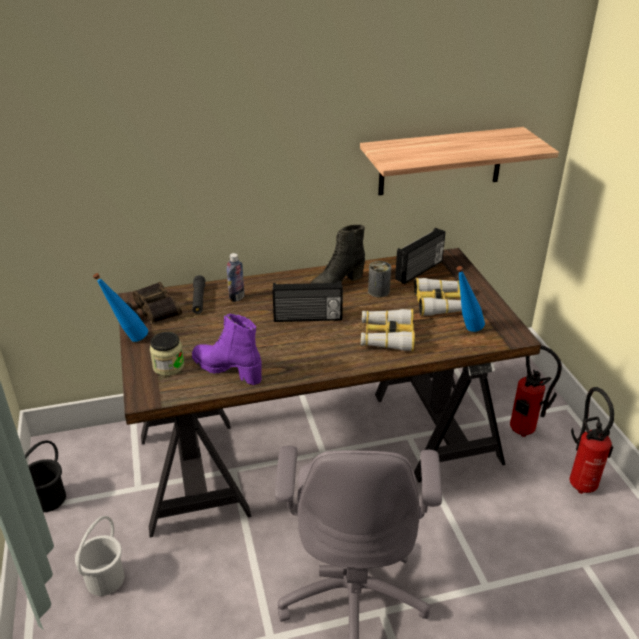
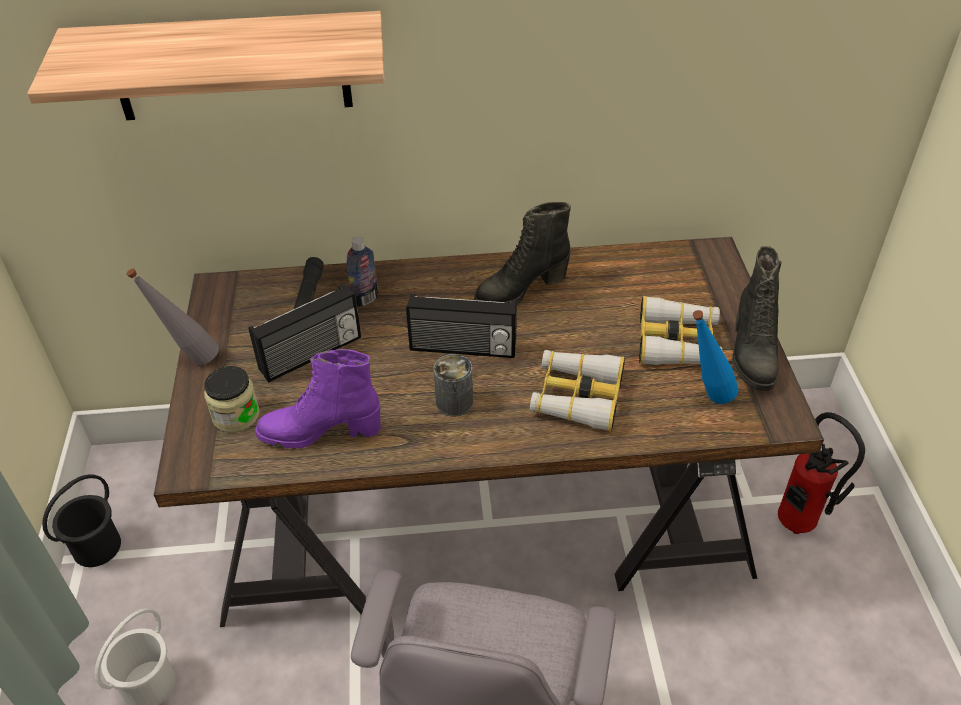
camera: 10 degrees right, 10 degrees up
blue bottle [93,273,148,342] -> grey bottle [126,268,219,365]
binoculars [126,282,182,323] -> none
purple boot [192,313,262,385] -> purple boot turned 45 degrees counterclockwise [255,349,381,449]
shelf [360,127,559,195] -> shelf moved to [27,11,385,120]
can [368,261,391,297] -> can moved to [434,354,473,417]
radio [395,228,446,284] -> radio moved to [248,284,361,383]
fire extinguisher [570,387,614,494] -> none
none -> black boot [732,246,781,391]

